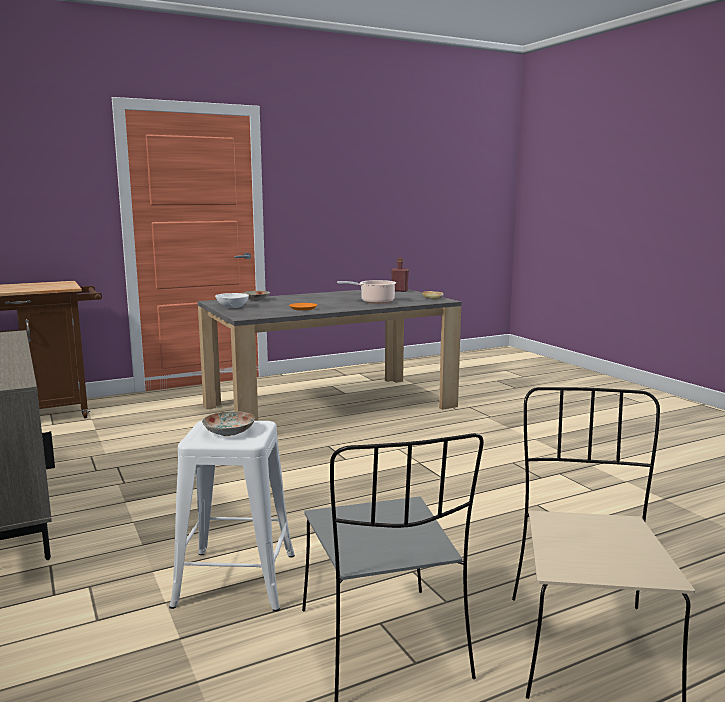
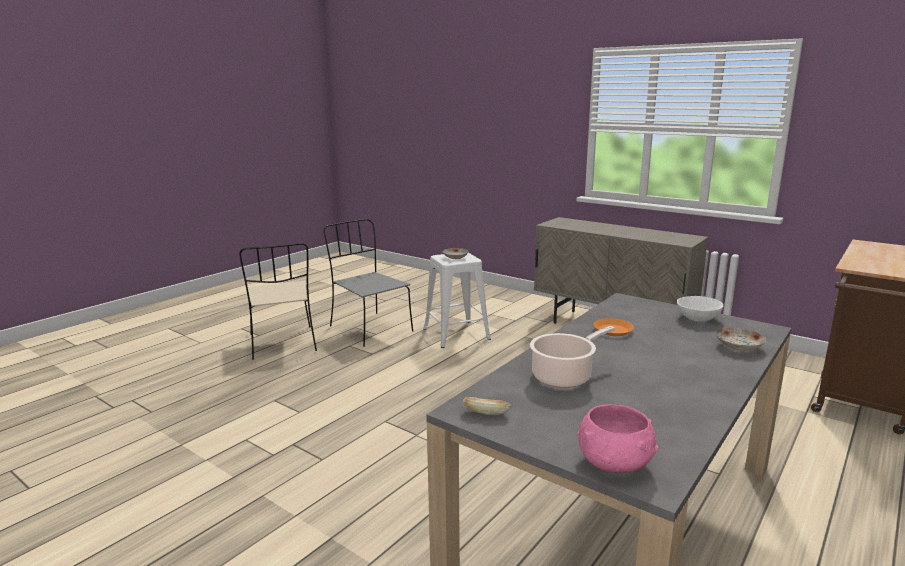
camera: 155 degrees right, 5 degrees up
red bottle [391,258,409,292] -> pink bowl [578,404,658,473]

